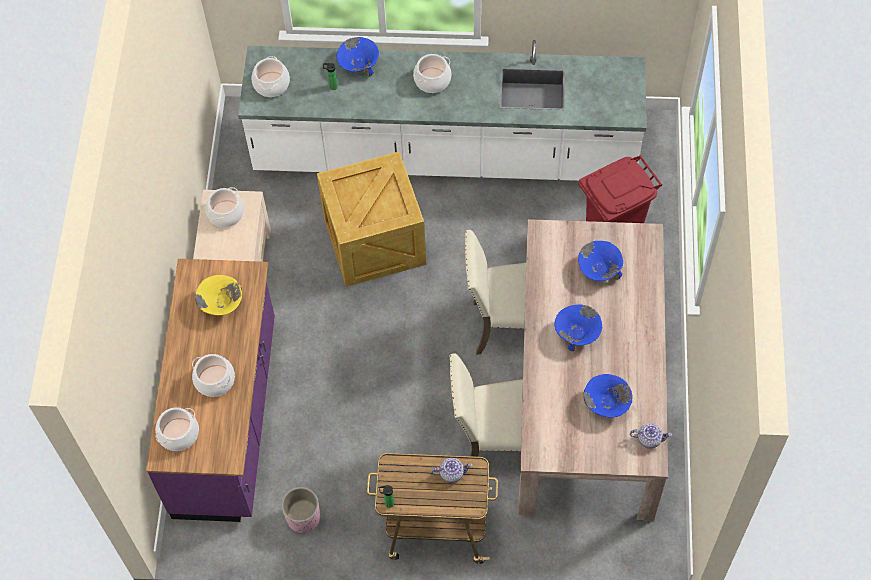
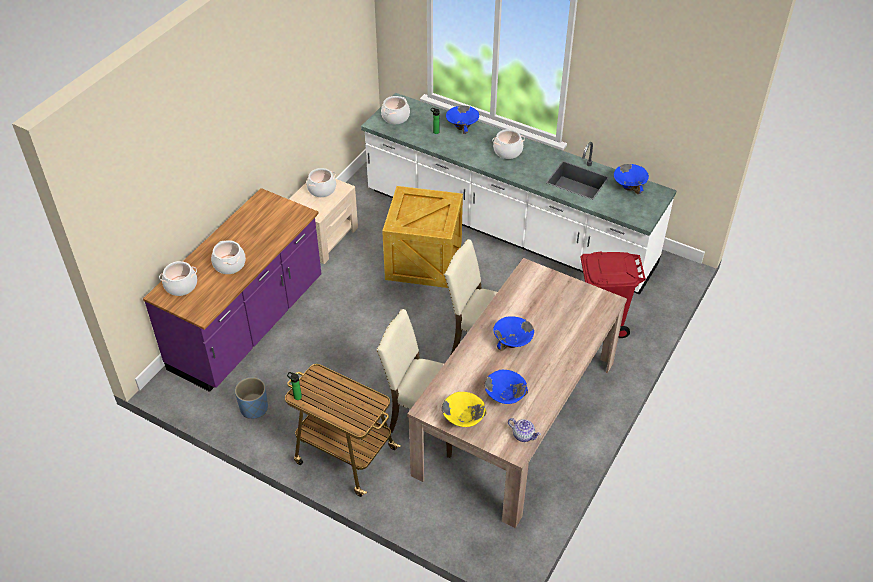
camera: 25 degrees right, 15 degrees down
yellow bowl [195,275,242,315] -> yellow bowl moved to [442,392,486,427]
pink planter [281,487,320,533] -> blue planter [235,377,268,419]
teapot [431,458,472,483] -> none
blue bowl [578,241,623,281] -> blue bowl moved to [614,164,649,194]

